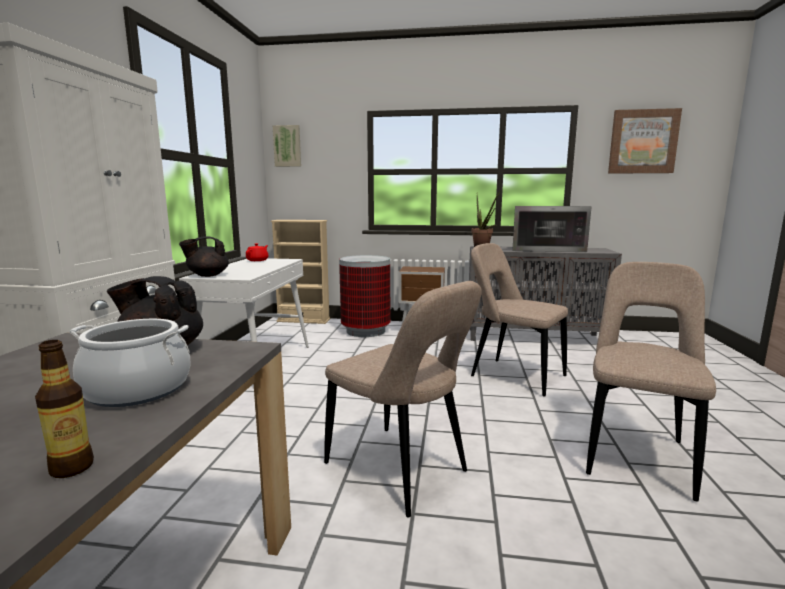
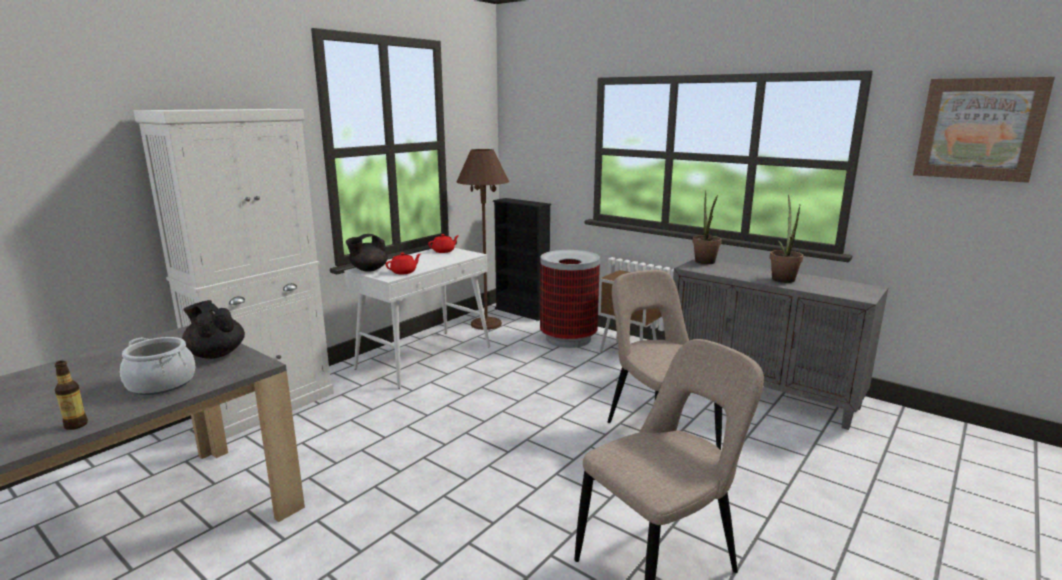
camera: 30 degrees right, 5 degrees up
black teapot [179,236,229,277] -> black teapot turned 45 degrees counterclockwise [346,234,388,272]
beige bookcase [271,220,330,324] -> black bookcase [493,198,551,321]
picture [273,125,301,167] -> none
beige chair [324,281,482,518] -> none
microwave [512,206,592,252] -> potted plant [770,195,804,283]
none -> red teapot [385,253,421,274]
none -> brown floor lamp [457,149,509,330]

